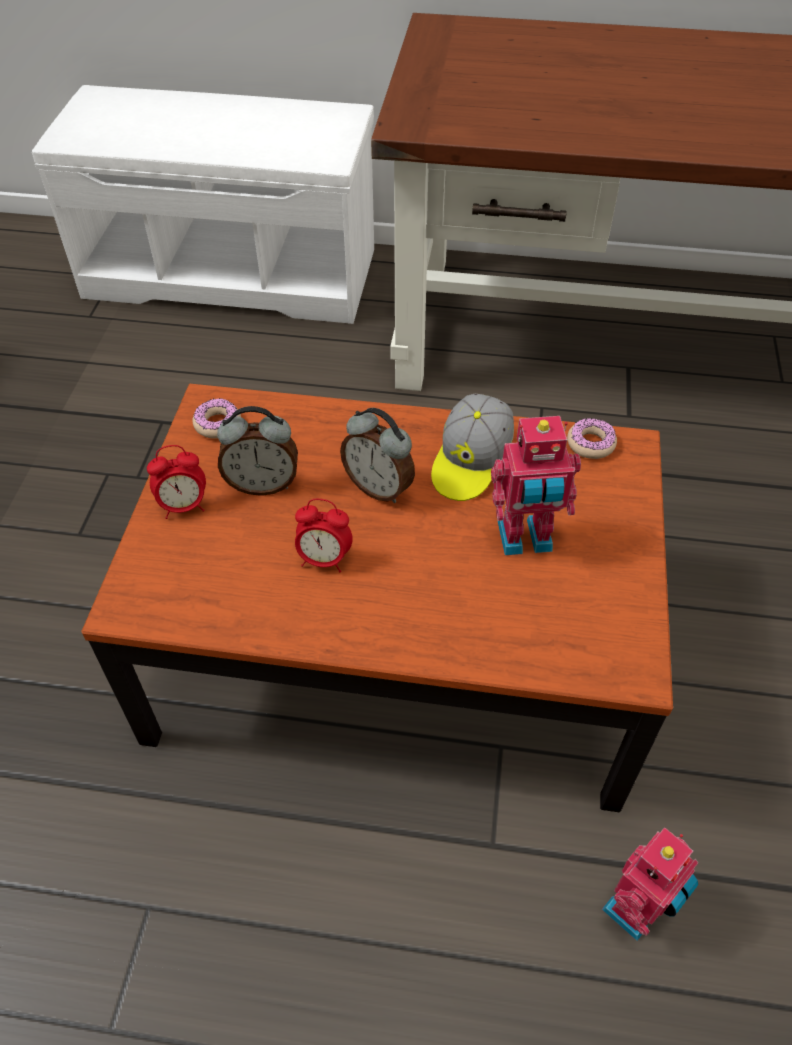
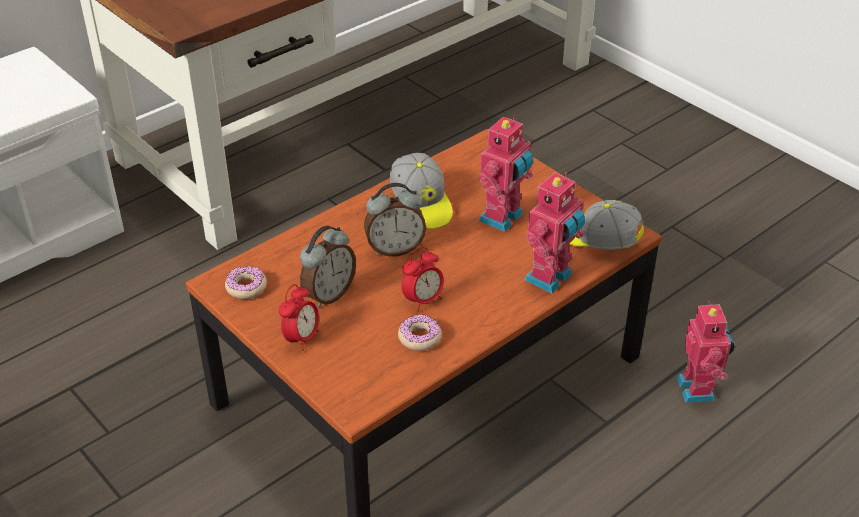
camera: 50 degrees left, 10 degrees down
donut [567,418,617,459] -> donut moved to [398,314,442,351]
none -> toy robot [525,172,585,293]
none -> cap [569,200,644,250]

